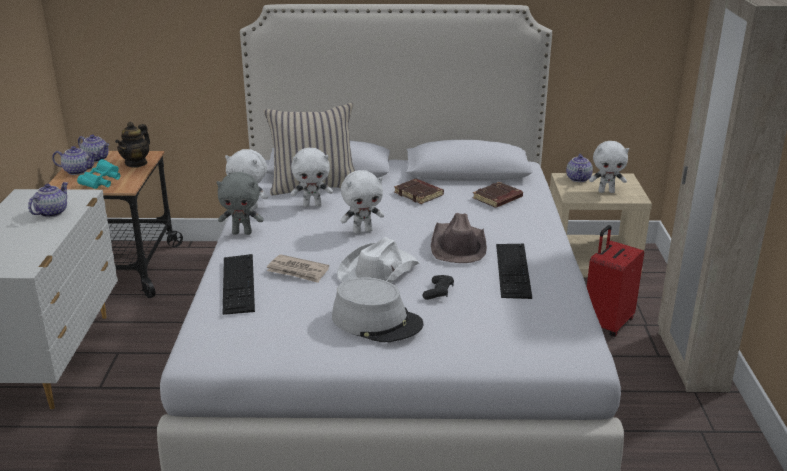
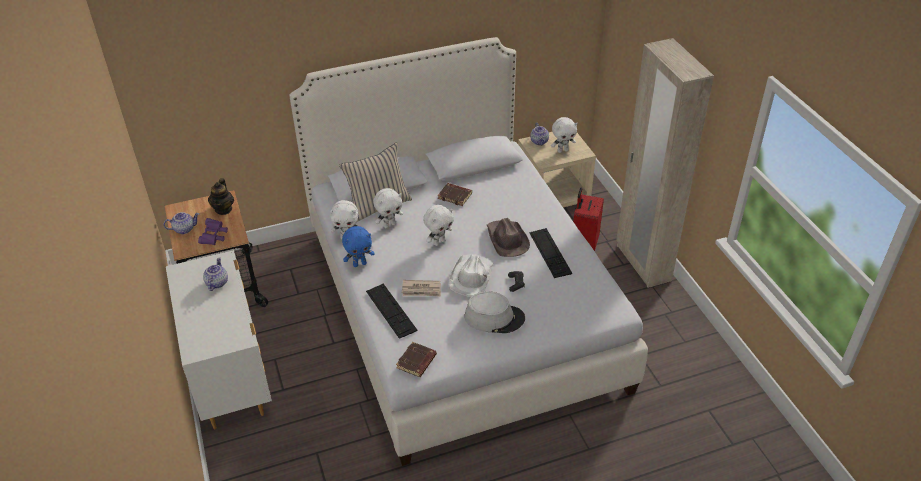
camera: 20 degrees left, 15 degrees up
turquoise binoculars [77,159,121,189] -> purple binoculars [198,218,228,245]
teapot [78,134,109,162] -> none
grey plush toy [217,172,264,235] -> blue plush toy [342,226,375,267]
brown book [473,182,523,208] -> brown book moved to [396,342,437,377]

